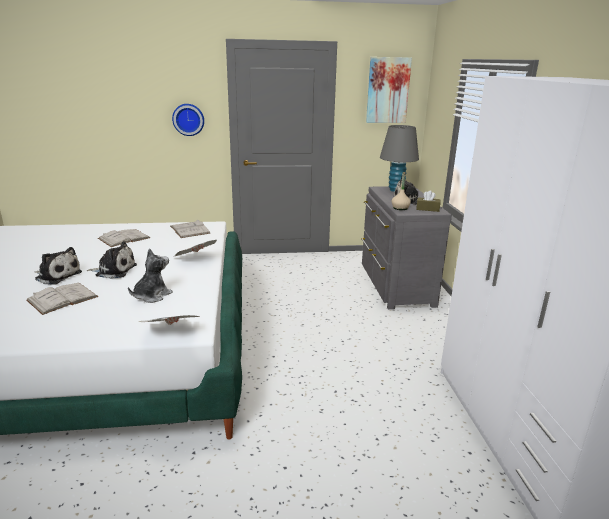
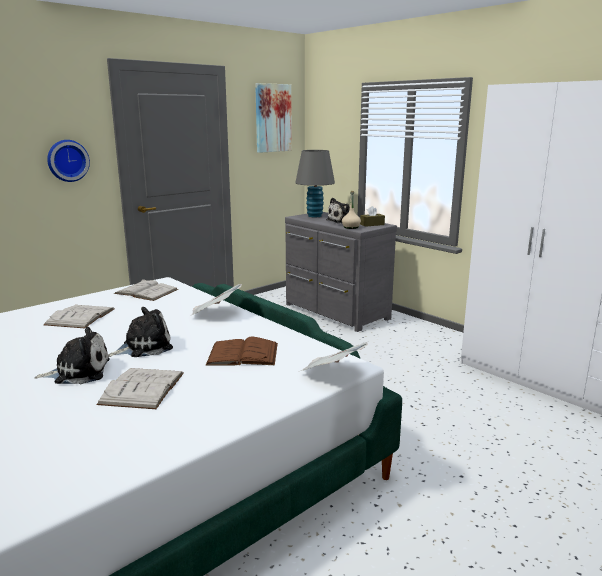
camera: 35 degrees left, 5 degrees down
plush toy [128,248,173,303] -> brown book [206,337,278,366]

